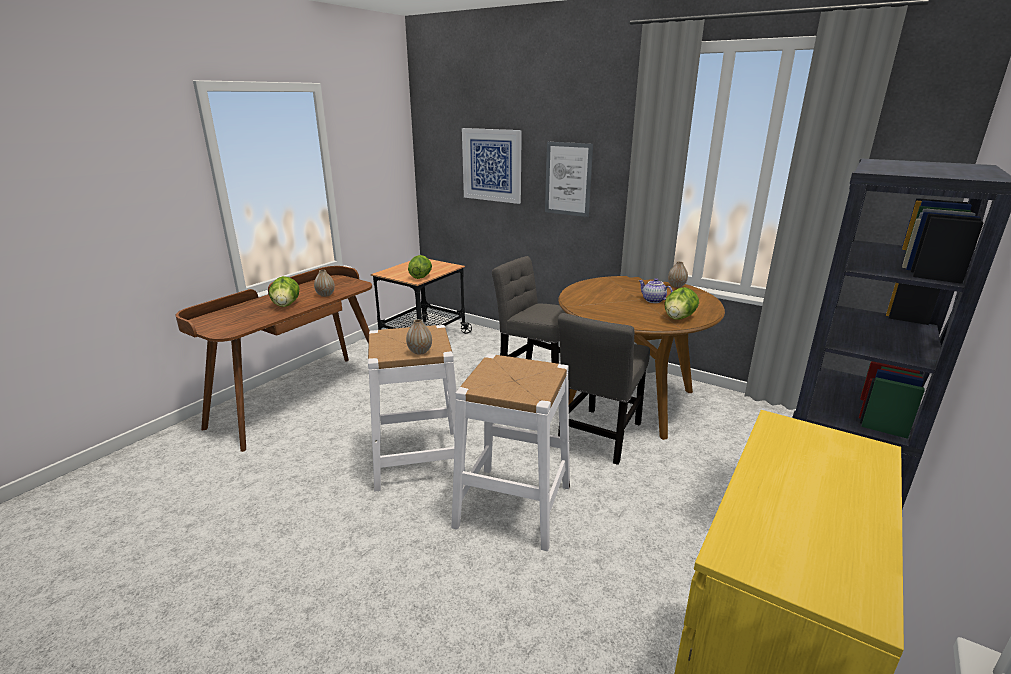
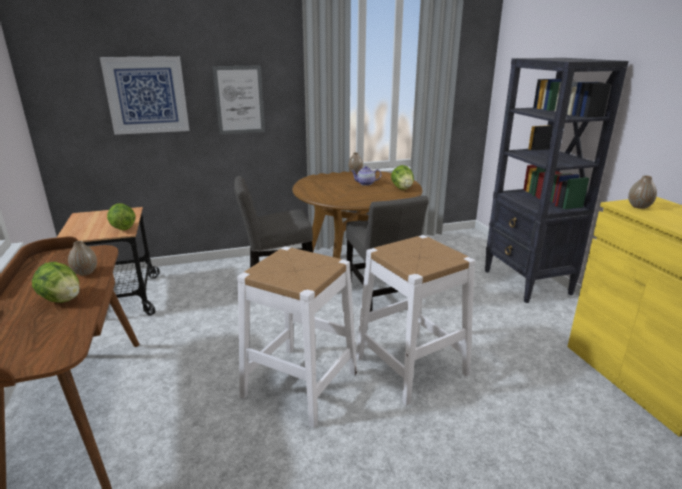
camera: 50 degrees left, 0 degrees up
vase [406,319,432,355] -> vase moved to [628,175,657,209]

